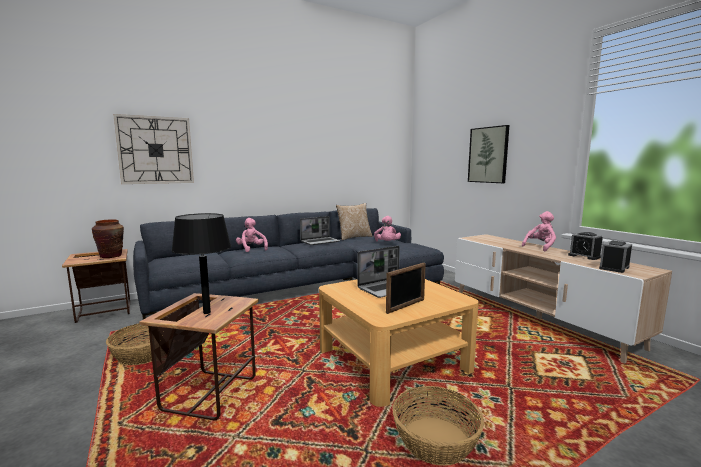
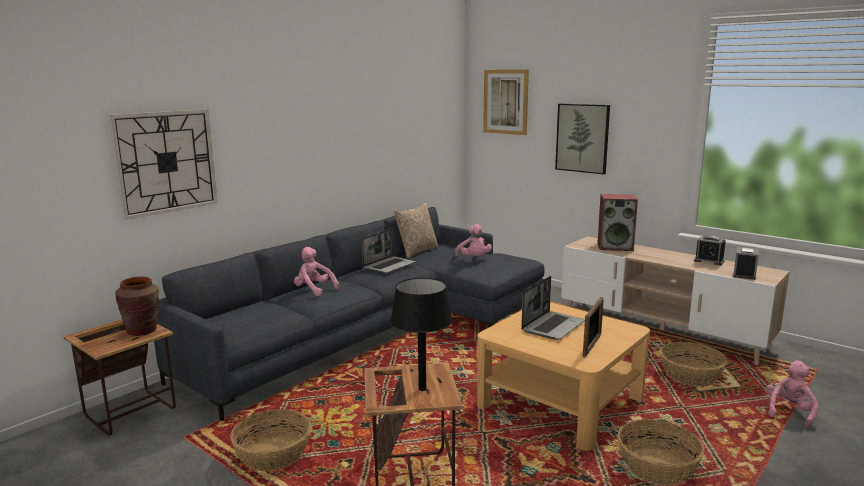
camera: 20 degrees left, 5 degrees up
pink plush toy [522,211,556,251] -> pink plush toy moved to [766,360,819,427]
none -> picture [483,70,529,135]
none -> speaker [597,194,638,251]
none -> basket [660,342,727,387]

